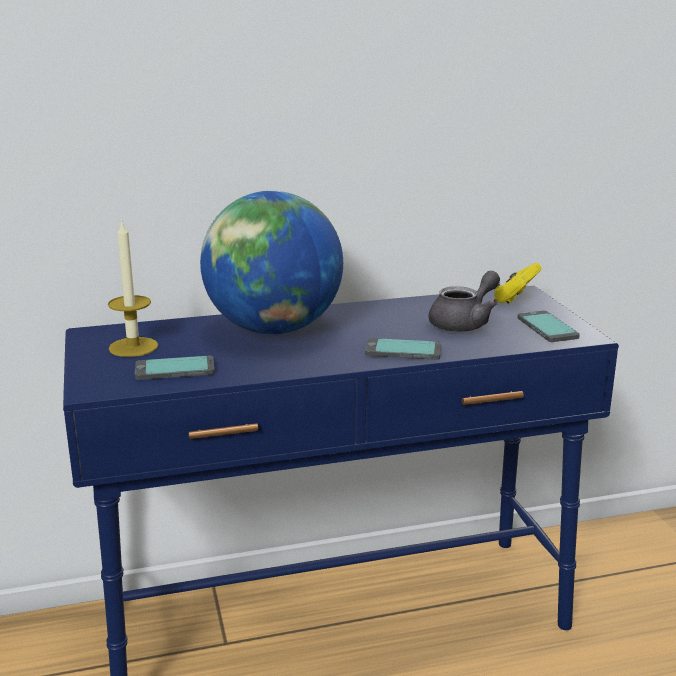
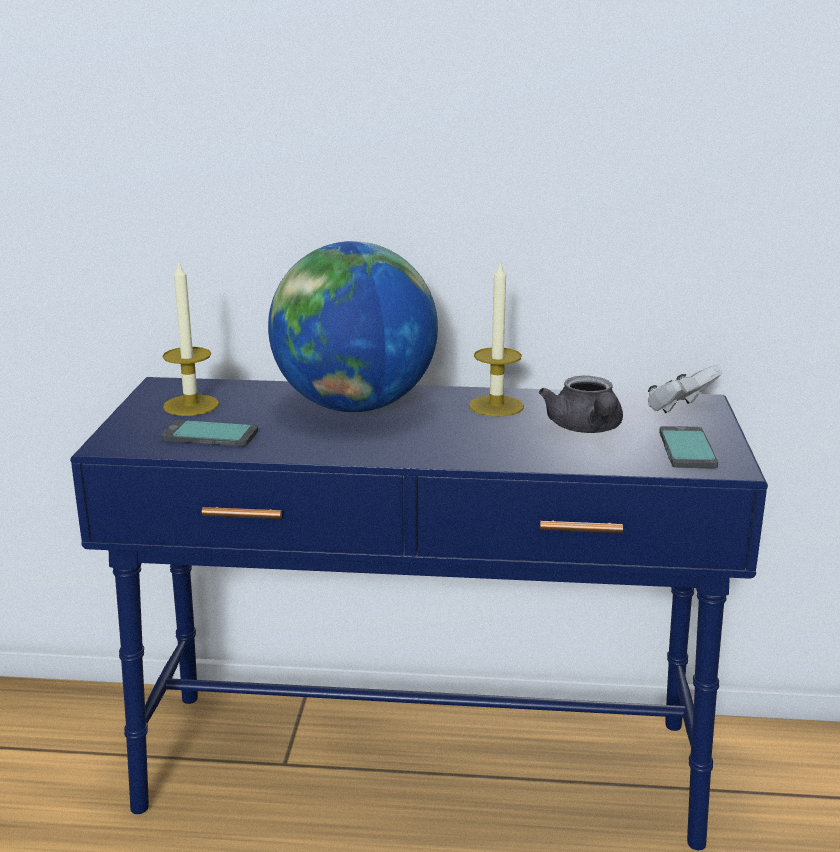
camera: 20 degrees right, 0 degrees up
phone [365,338,441,360] -> none
grey teapot [429,271,500,332] -> grey teapot turned 105 degrees clockwise [539,376,623,433]
yellow game controller [494,263,542,304] -> white game controller [648,365,722,413]
none -> candle [469,260,524,417]

